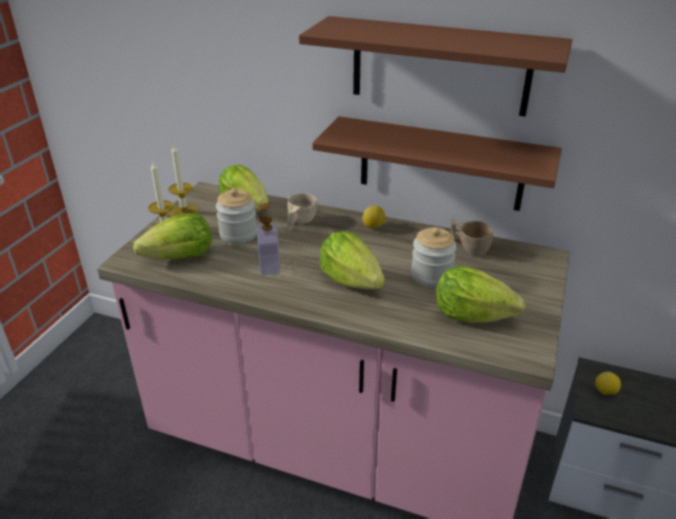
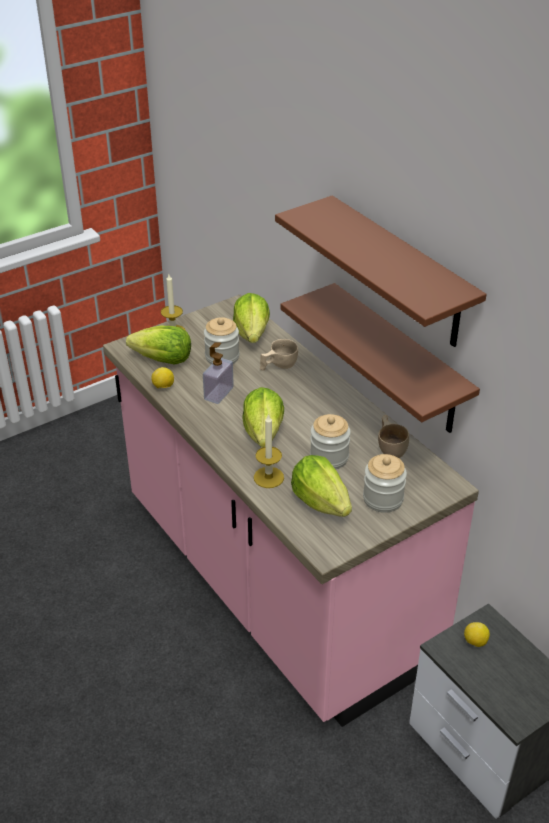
camera: 35 degrees right, 5 degrees up
candle [169,143,198,217] -> candle moved to [254,414,284,488]
lemon [362,206,386,229] -> lemon moved to [151,367,174,389]
none -> jar [363,454,407,513]

